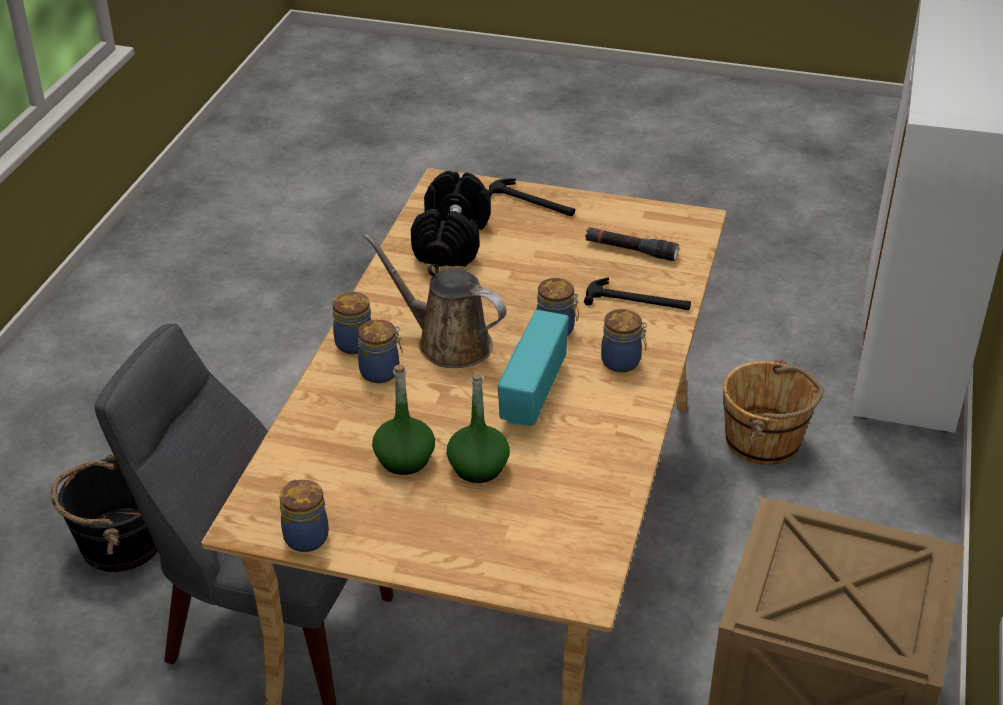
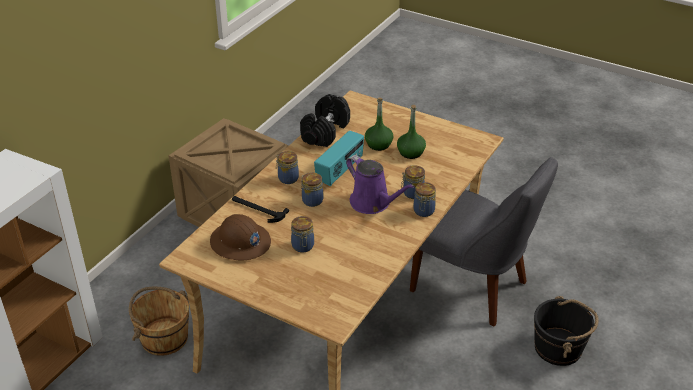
camera: 165 degrees left, 0 degrees up
jar [279,479,329,552] -> jar moved to [291,216,314,253]
brown watering can [364,233,507,368] -> purple watering can [346,155,415,214]
black dumbbell [411,171,491,267] -> black dumbbell moved to [300,94,350,147]
hammer [487,178,575,216] -> none
black flashlight [585,227,679,261] -> brown hard hat [210,214,271,260]

